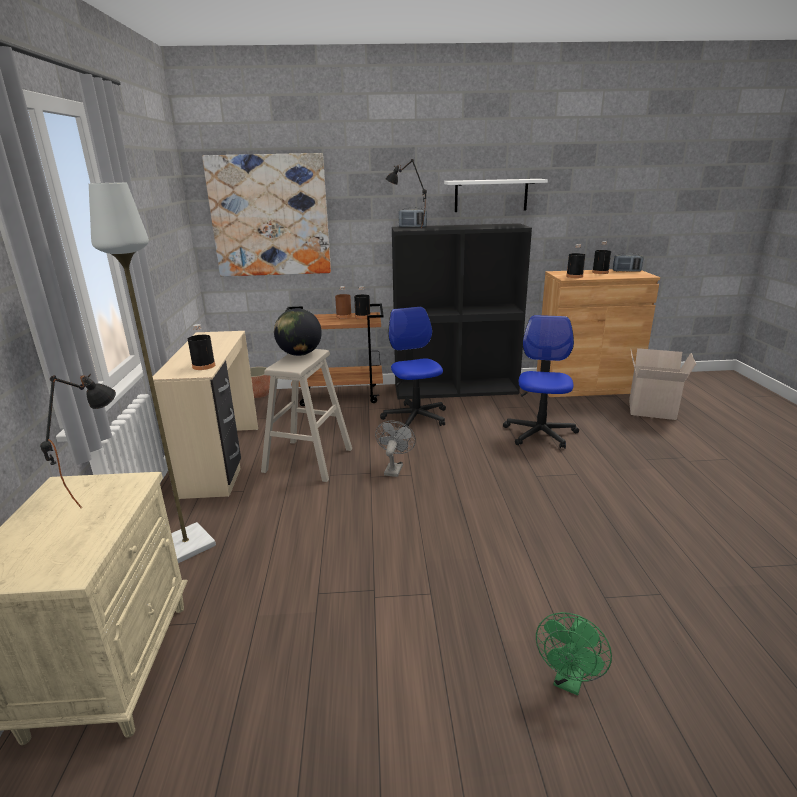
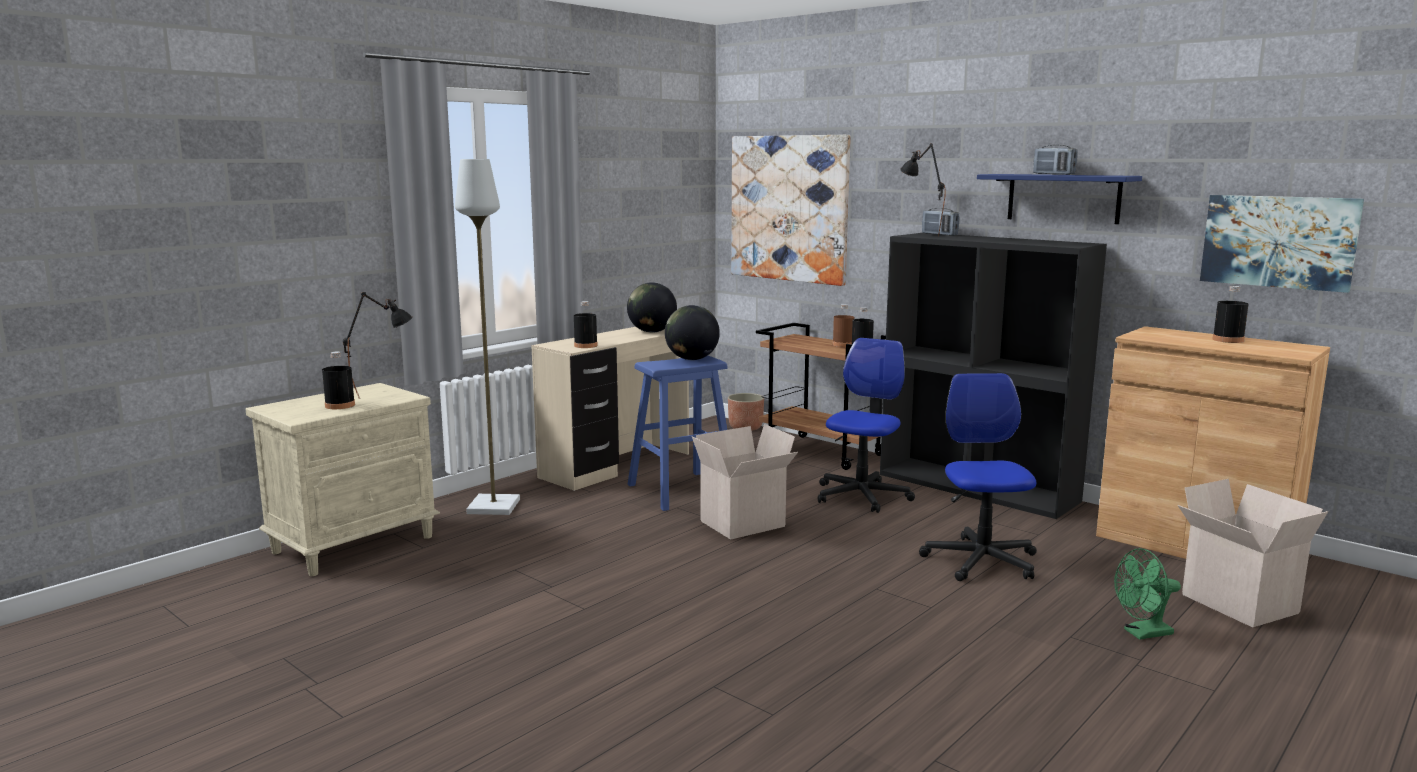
camera: 45 degrees right, 10 degrees down
beige stool [261,349,352,482] -> blue stool [628,356,728,511]
grey fan [375,421,416,477] -> cardboard box [692,424,798,540]
white shelf [444,179,548,212] -> blue shelf [977,174,1142,224]
office chair [503,315,579,449] -> office chair turned 60 degrees counterclockwise [919,373,1037,581]
green fan [536,612,612,695] -> green fan moved to [1114,548,1181,640]
black bottle [566,244,585,278] -> black bottle moved to [322,352,355,409]
radio [613,253,644,272] -> radio moved to [1033,145,1078,175]
none -> globe [627,282,677,333]
none -> picture [1200,195,1364,293]

